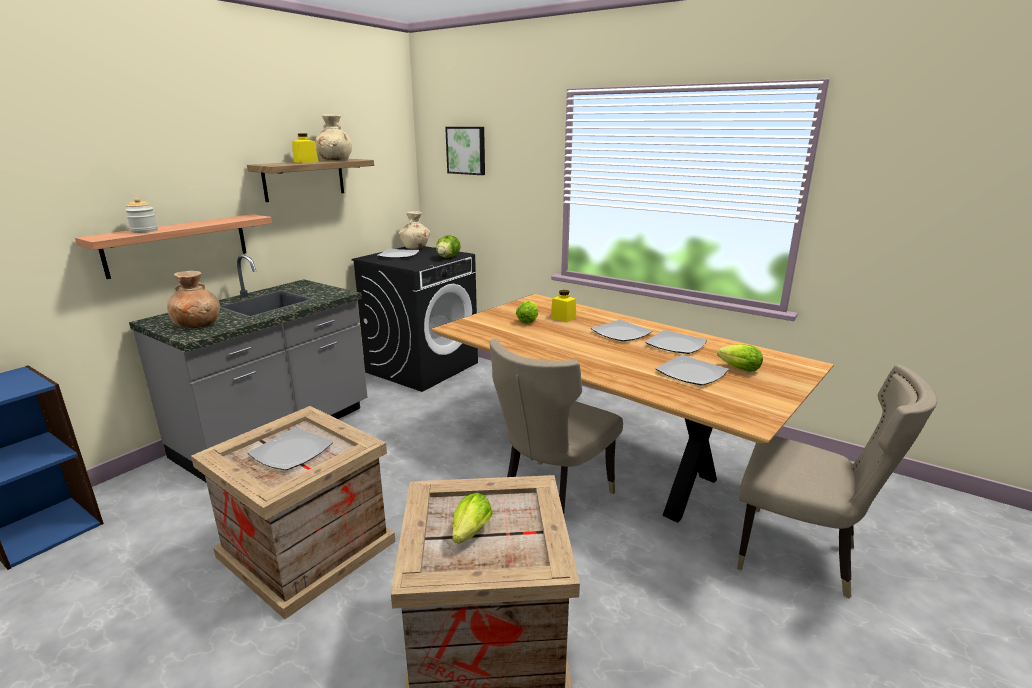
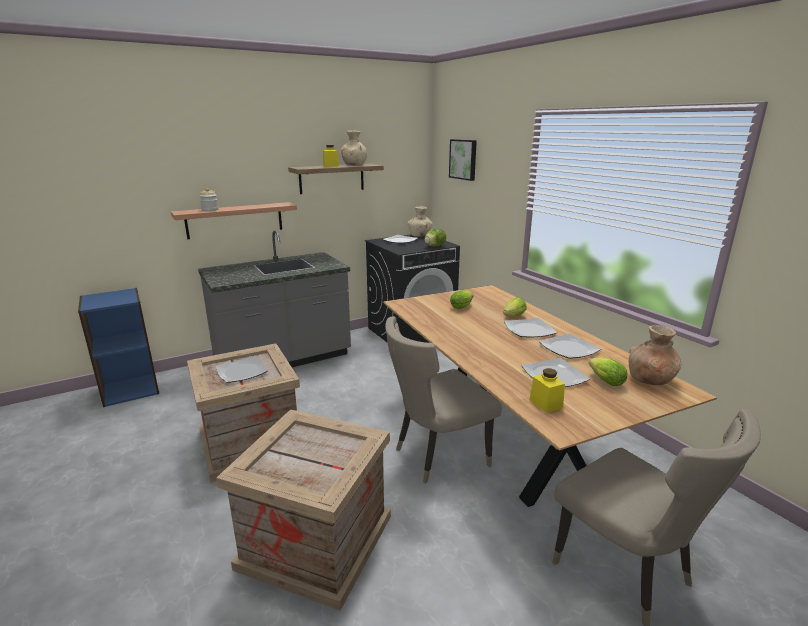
camera: 25 degrees right, 0 degrees up
brown vase [167,271,220,328] -> brown vase moved to [629,325,681,385]
lettuce [452,493,493,544] -> lettuce moved to [503,297,527,317]
yellow jar [551,290,576,322] -> yellow jar moved to [529,368,565,413]

